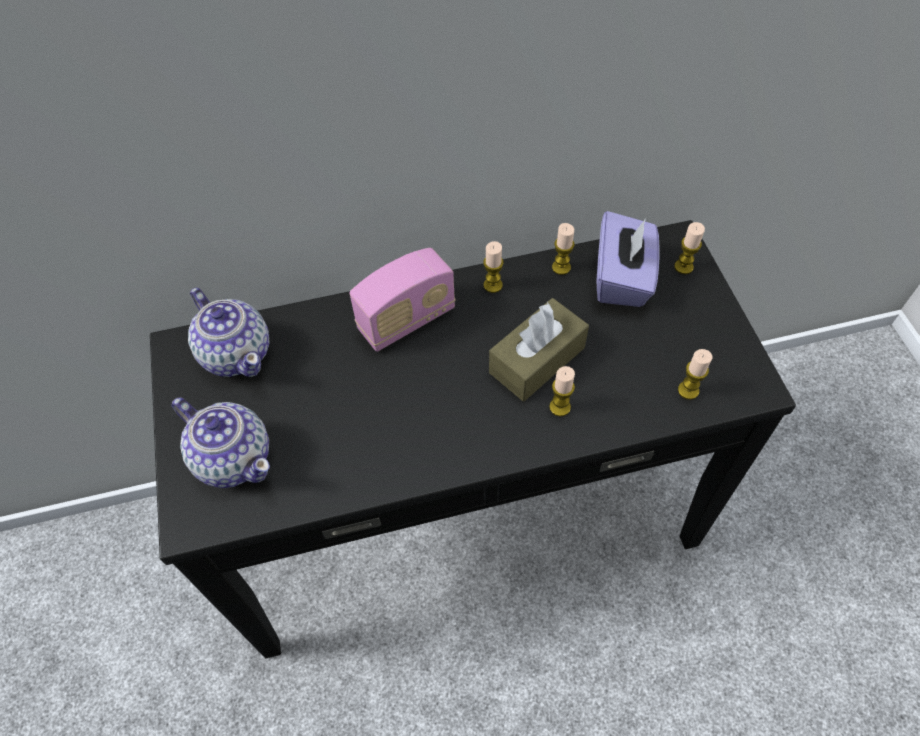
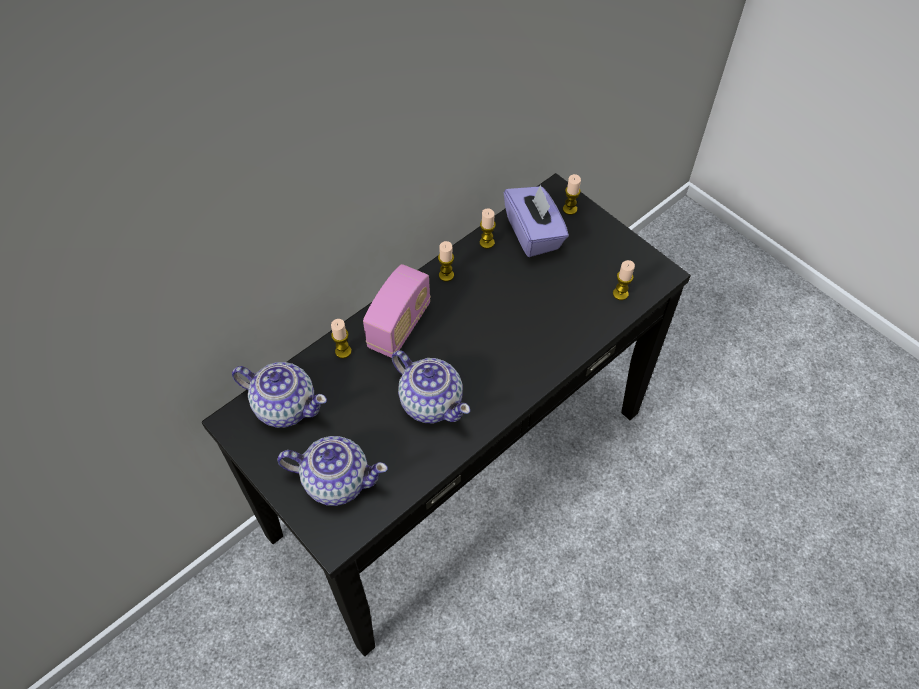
camera: 30 degrees left, 0 degrees up
brown tissue box [489,298,589,401] -> none
candle [549,366,575,417] -> candle moved to [331,319,352,358]
none -> teapot [391,350,470,423]

